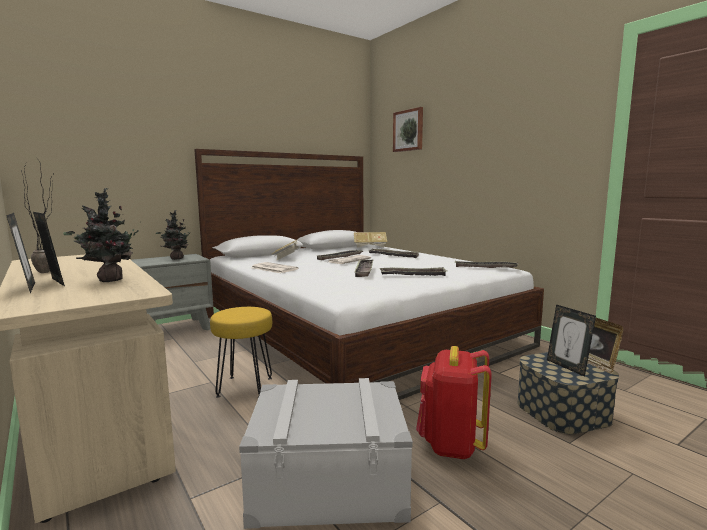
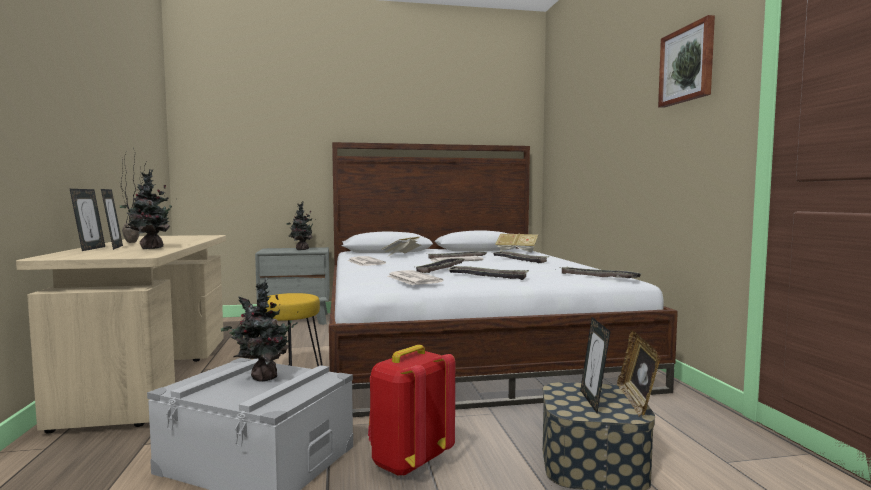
camera: 25 degrees right, 5 degrees down
picture [393,107,423,152] -> picture moved to [658,15,715,108]
none -> potted plant [221,278,298,382]
none -> newspaper [387,270,443,285]

